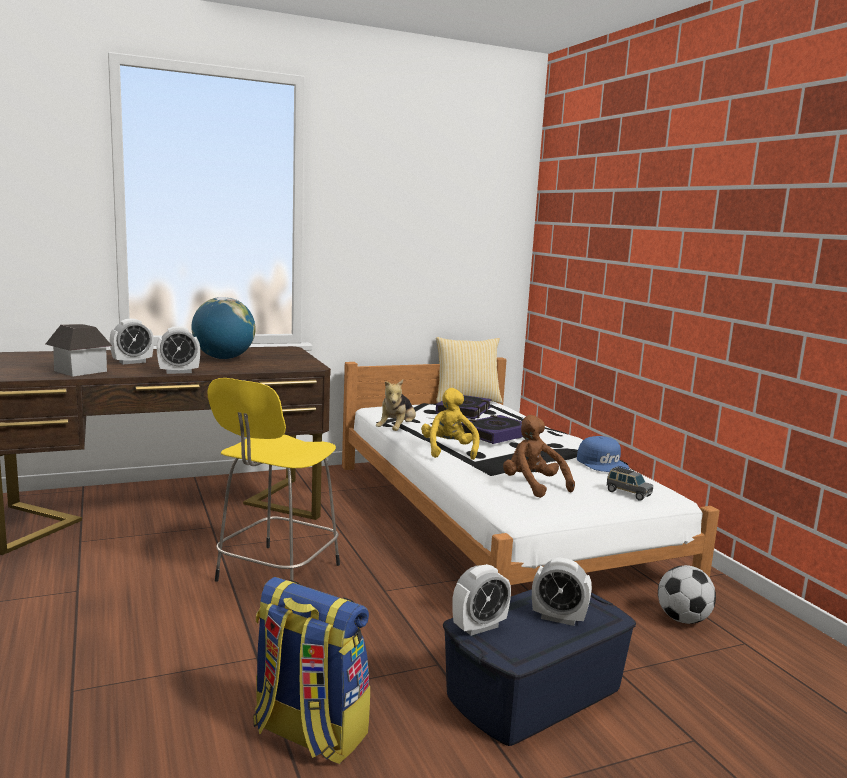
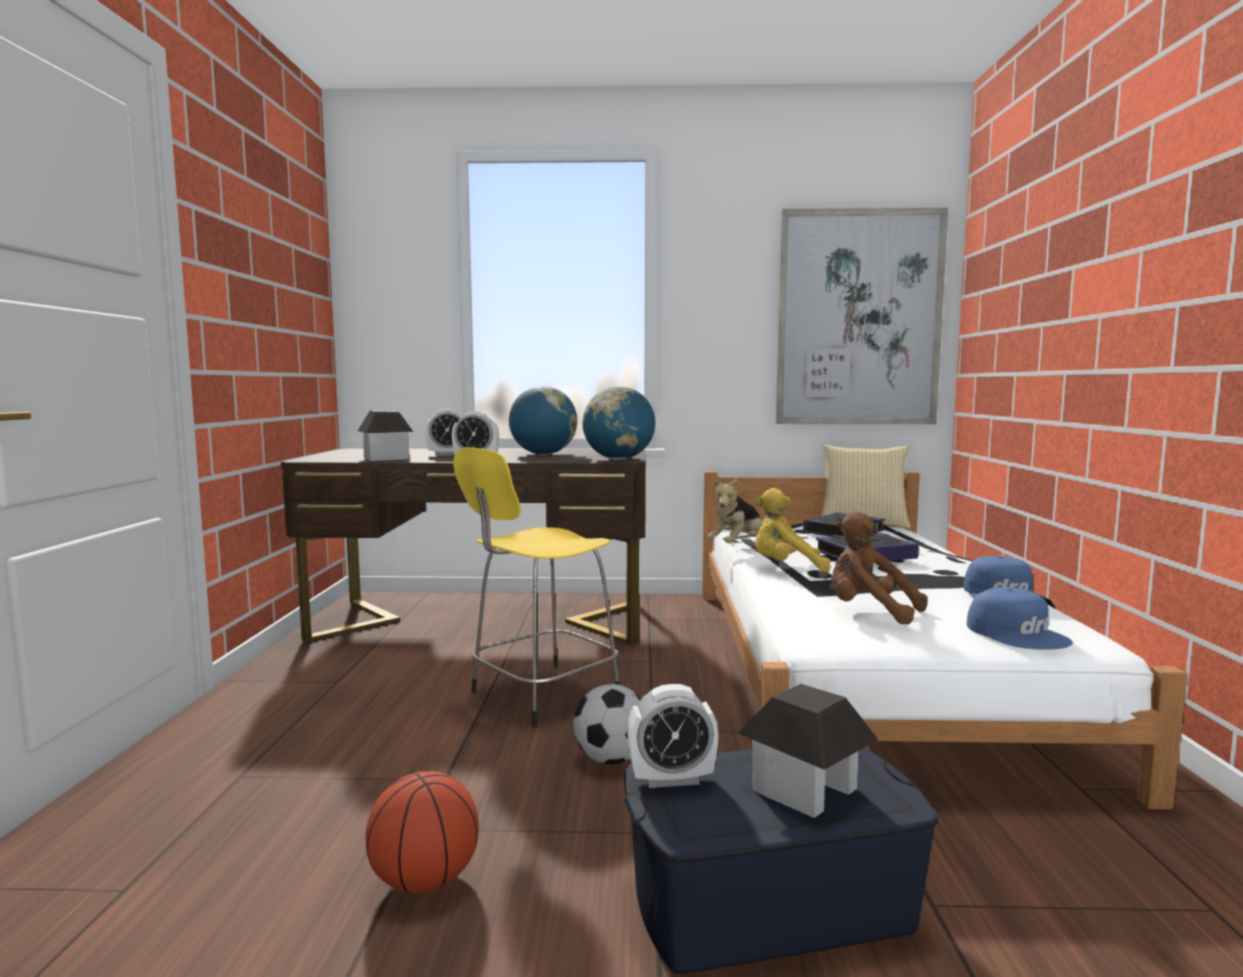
camera: 25 degrees right, 5 degrees down
backpack [253,577,370,764] -> basketball [365,771,479,894]
yellow plush toy [421,388,480,460] -> yellow plush toy turned 105 degrees counterclockwise [754,488,831,572]
brown plush toy [503,415,575,498] -> brown plush toy turned 45 degrees counterclockwise [831,511,927,625]
alarm clock [532,557,592,626] -> toy house [738,684,879,818]
grey toy car [606,466,653,501] -> blue cap [967,587,1073,650]
football [658,565,716,624] -> football moved to [573,684,641,764]
none -> globe [582,386,655,460]
none -> picture [776,208,949,424]

